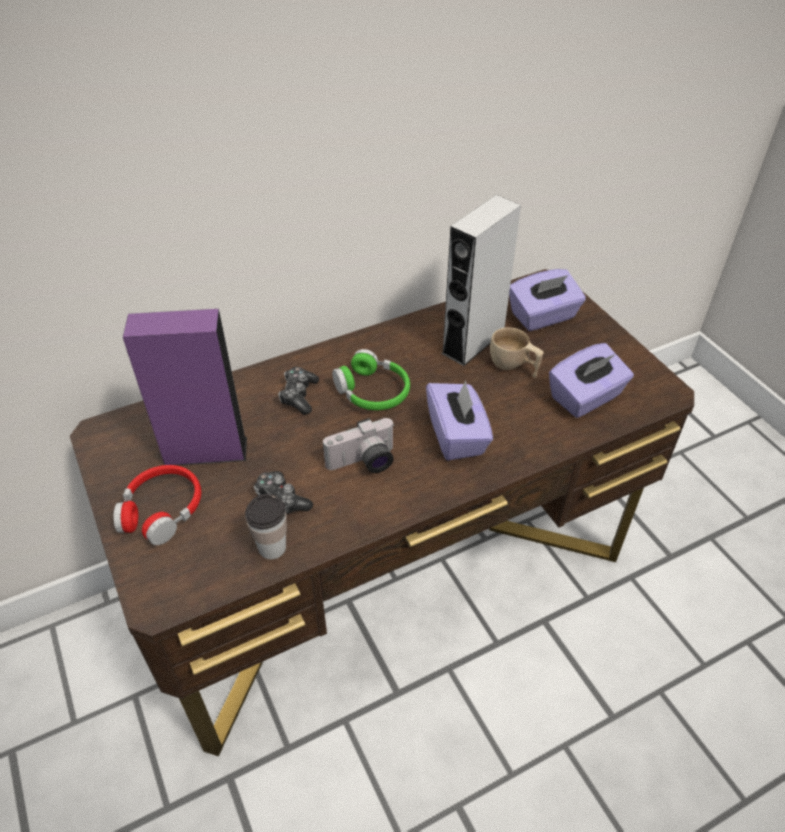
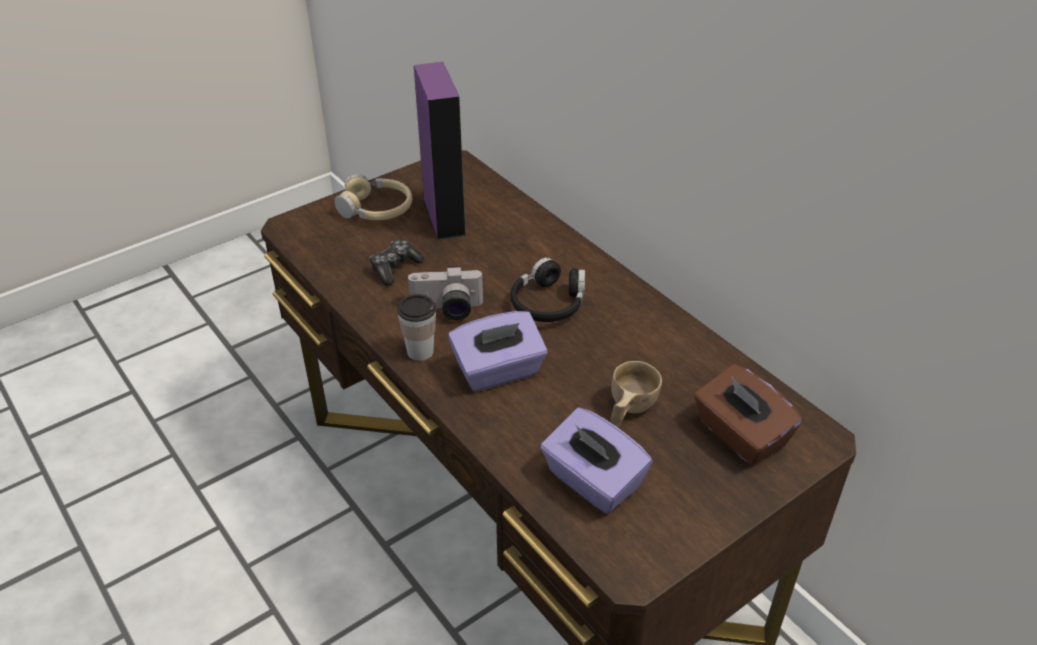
camera: 80 degrees right, 5 degrees down
red headphones [114,465,201,545] -> beige headphones [334,174,412,220]
cup [245,494,287,559] -> cup moved to [397,294,436,361]
game controller [278,367,319,414] -> none
camera [323,418,395,473] -> camera turned 60 degrees counterclockwise [407,266,484,320]
green headphones [332,349,410,410] -> black headphones [511,257,585,322]
grey speaker [441,195,521,366] -> none
purple tissue box [509,269,586,331] -> brown tissue box [694,364,802,465]

